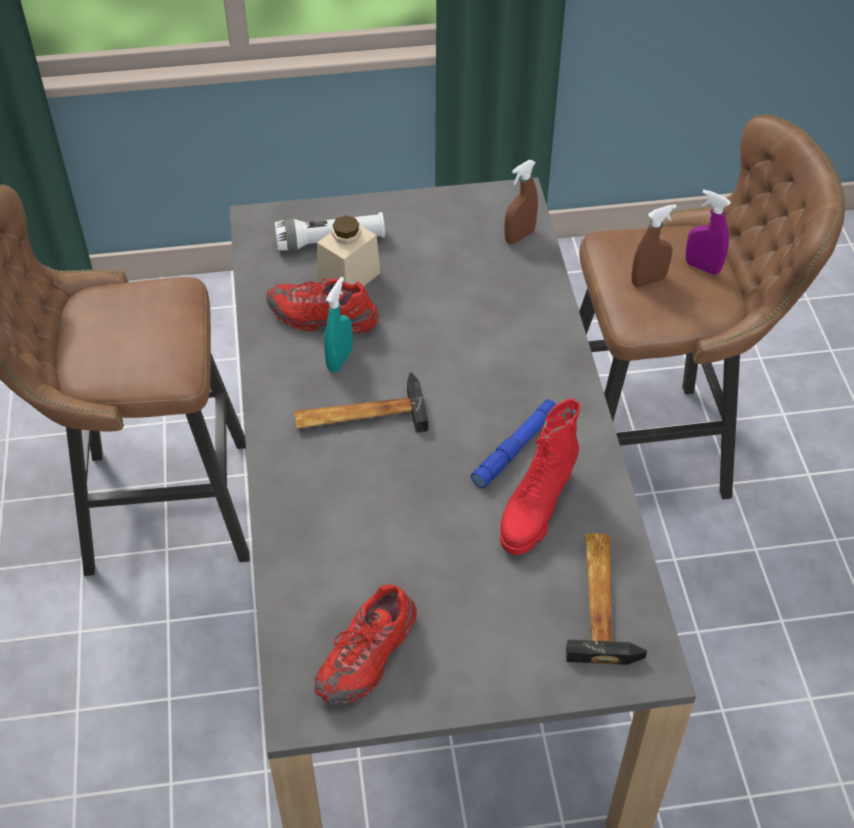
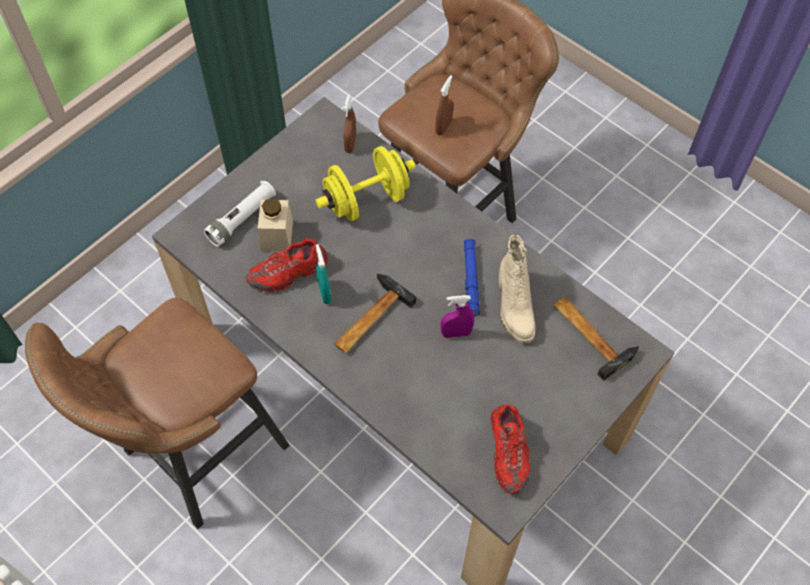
camera: 40 degrees left, 10 degrees up
red boot [500,398,580,555] -> beige boot [499,235,535,343]
purple spray bottle [686,190,731,275] -> purple spray bottle moved to [441,295,474,338]
none -> yellow dumbbell [316,146,415,221]

